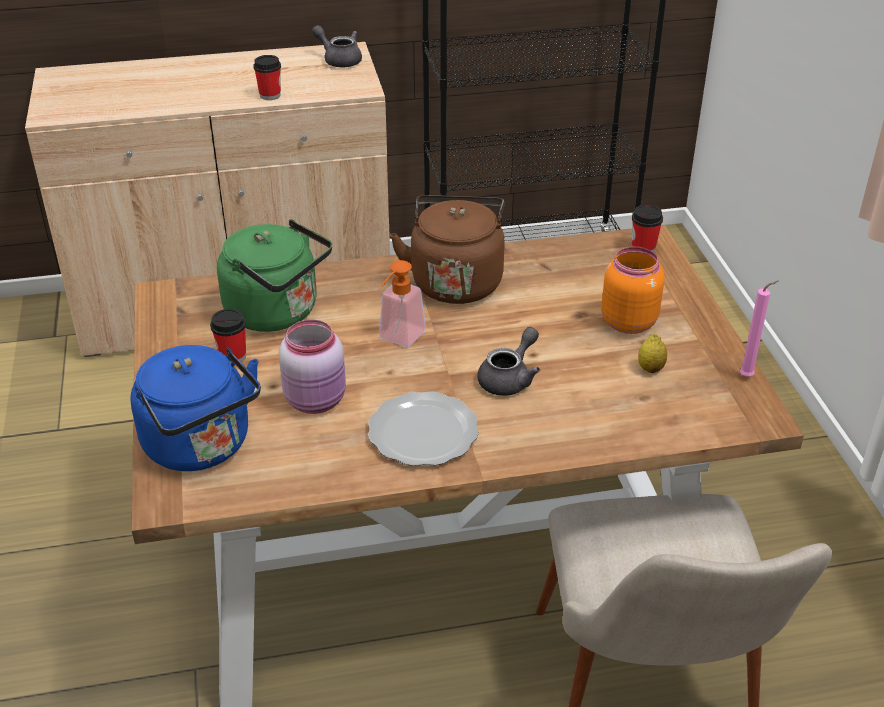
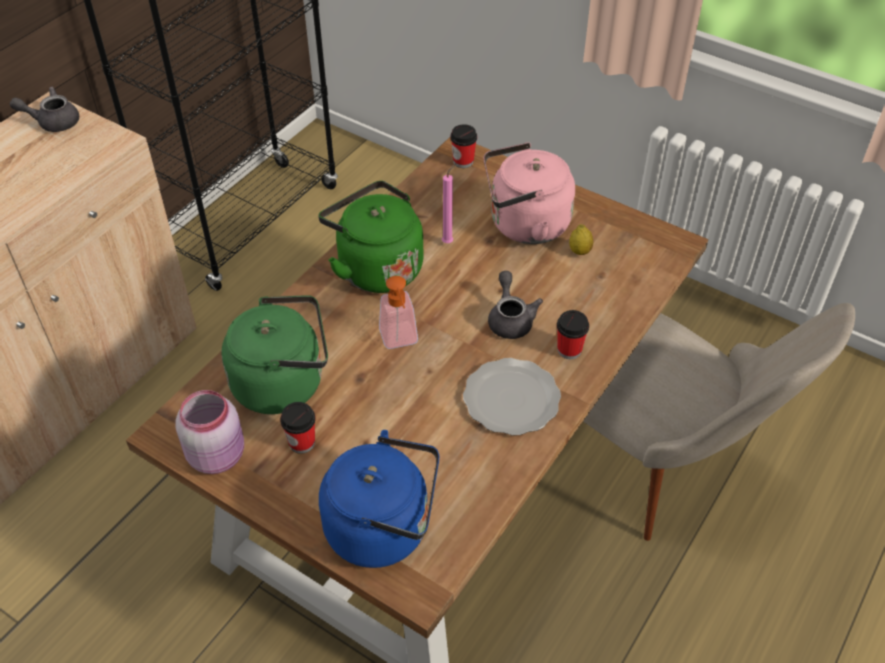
camera: 45 degrees left, 10 degrees up
cup [253,55,281,100] -> cup moved to [557,310,589,359]
pink jar [279,319,346,414] -> pink jar moved to [176,390,244,474]
brown kettle [390,195,505,304] -> green kettle [318,181,424,293]
orange jar [601,247,664,334] -> pink kettle [483,142,575,244]
pink candle [740,281,779,377] -> pink candle moved to [442,165,454,243]

